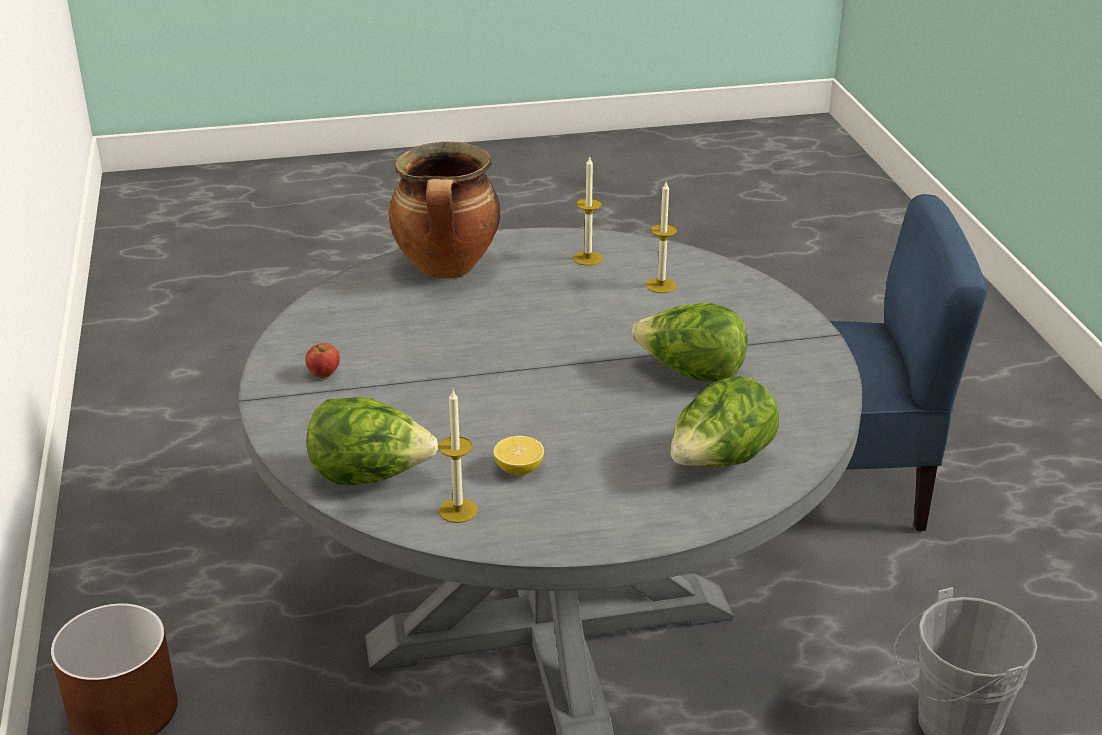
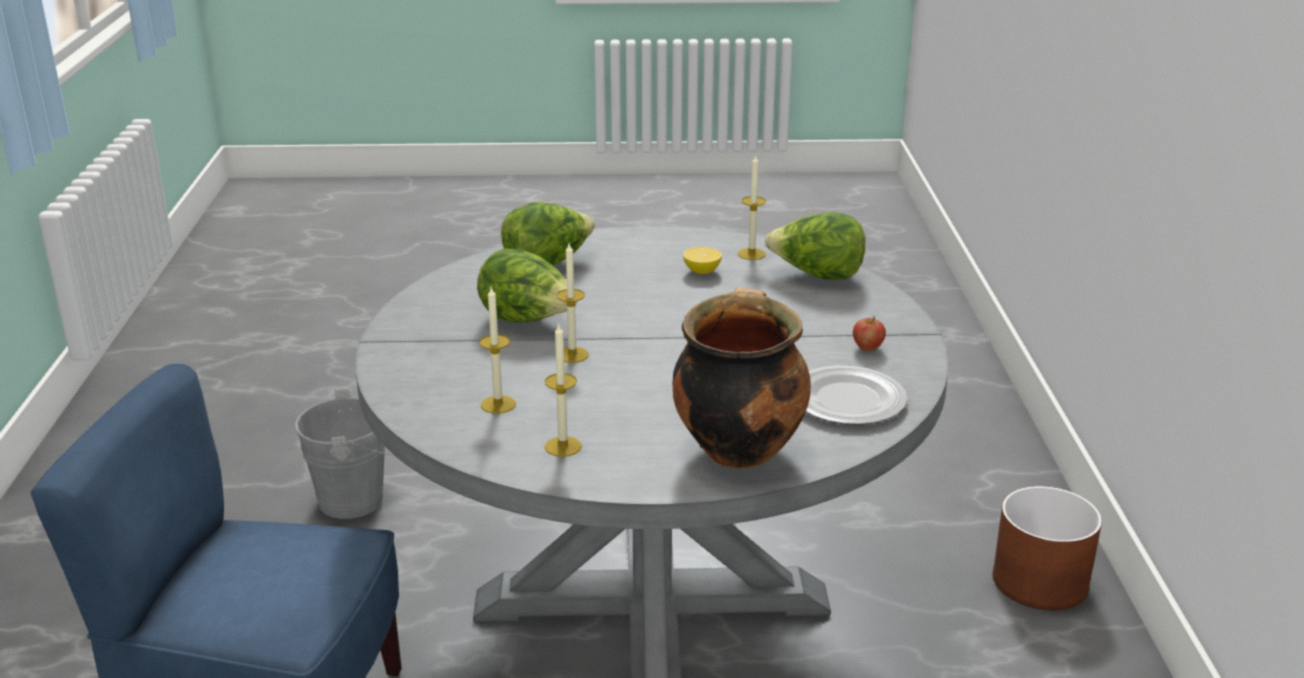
camera: 170 degrees left, 5 degrees down
none -> candle [557,244,589,363]
none -> plate [806,366,908,425]

